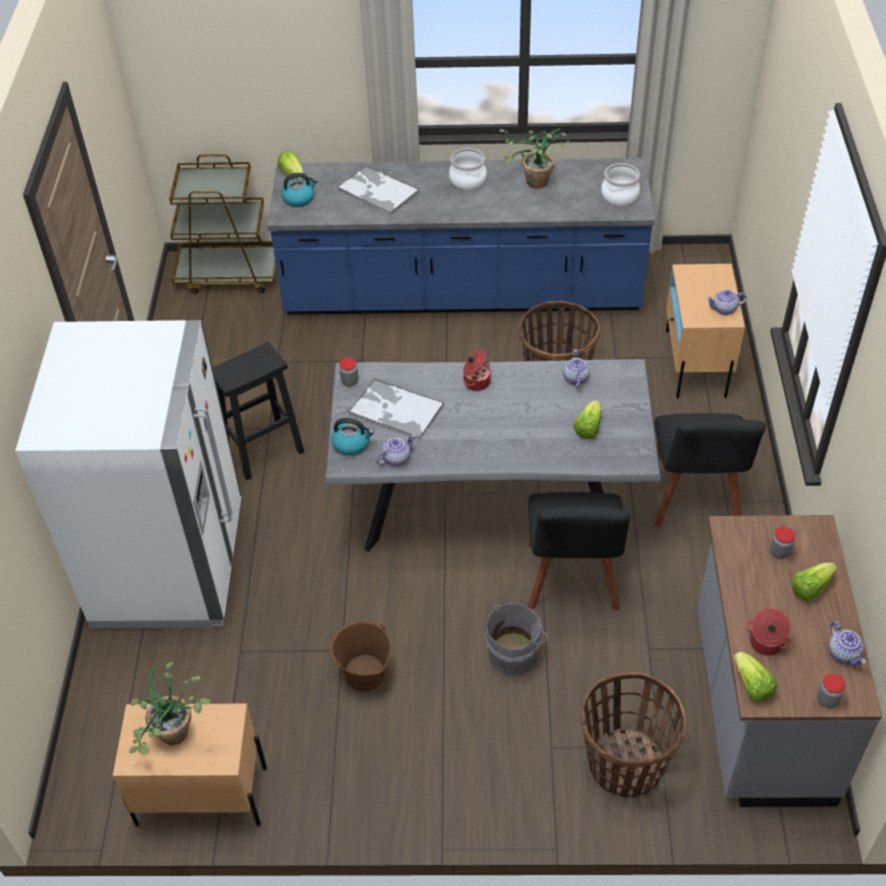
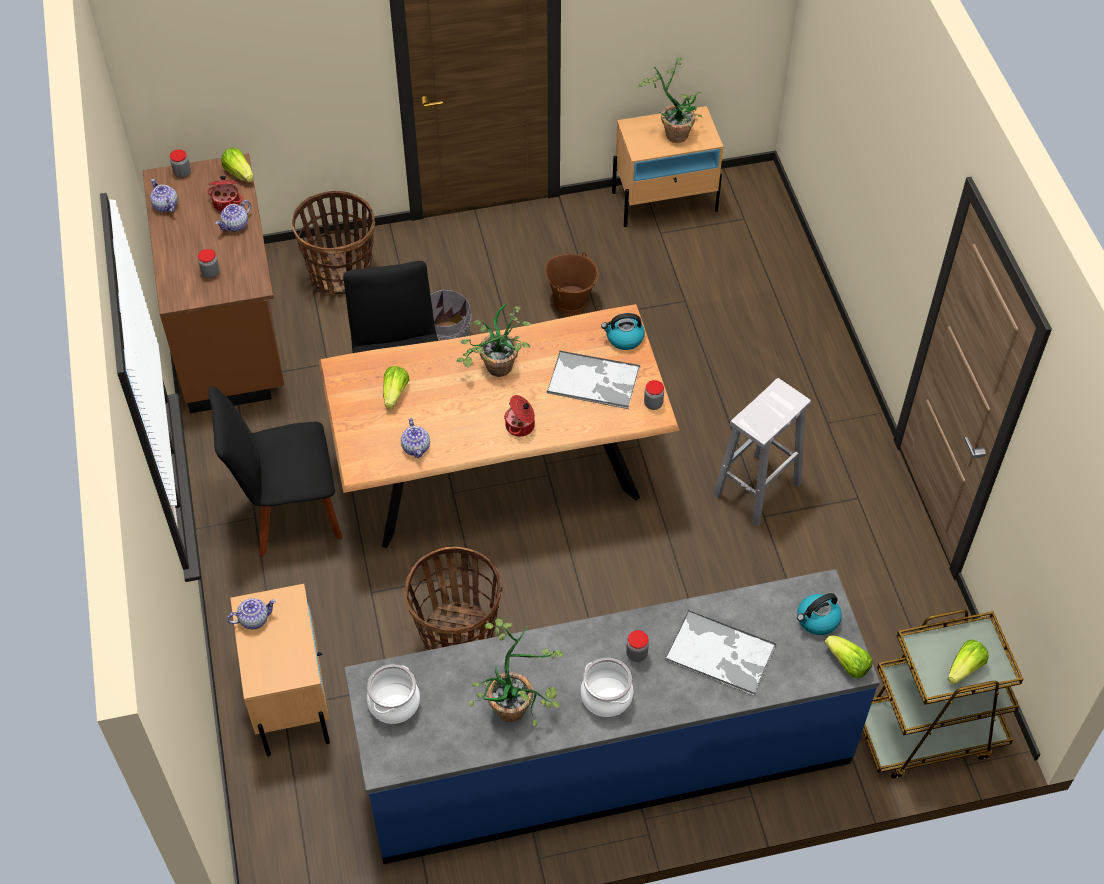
camera: 165 degrees right, 5 degrees up
white fridge [16,320,241,629] -> none
black stool [212,342,304,480] -> white stool [713,378,811,527]
grey dining table [324,359,662,552] -> brown dining table [319,304,680,548]
teapot [376,435,415,466] -> teapot moved to [215,200,251,232]
black chair [654,413,766,527] -> black chair turned 90 degrees counterclockwise [208,386,343,557]
grey counter [697,515,882,807] -> brown counter [143,154,284,413]
lettuce [791,562,837,602] -> lettuce moved to [948,640,989,684]
none -> potted plant [457,304,531,377]
none -> jar [626,630,649,662]

